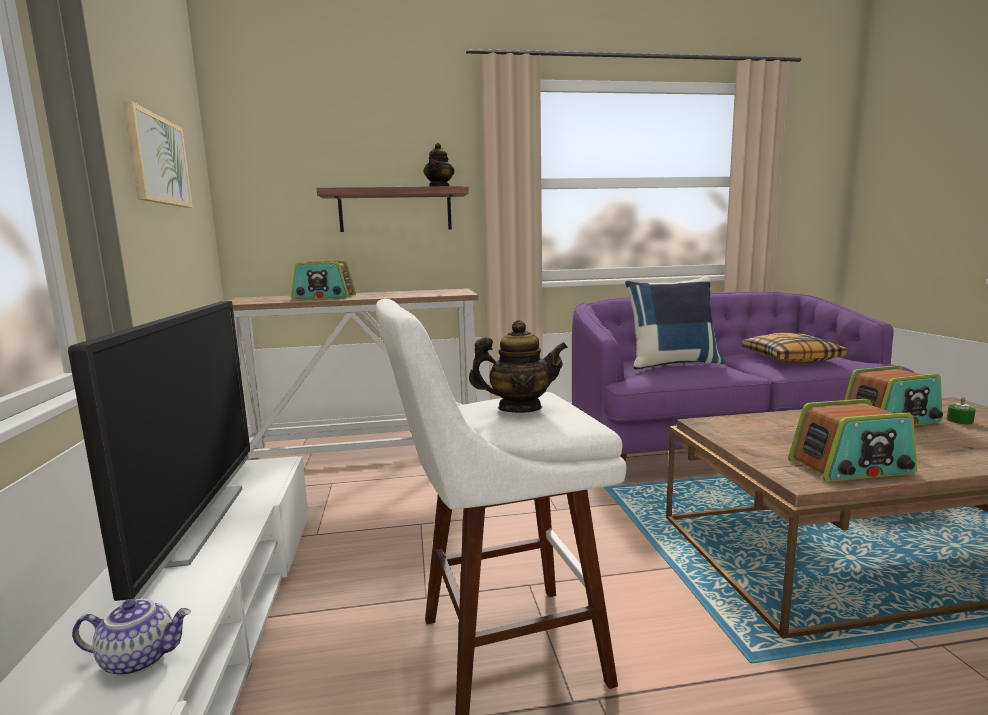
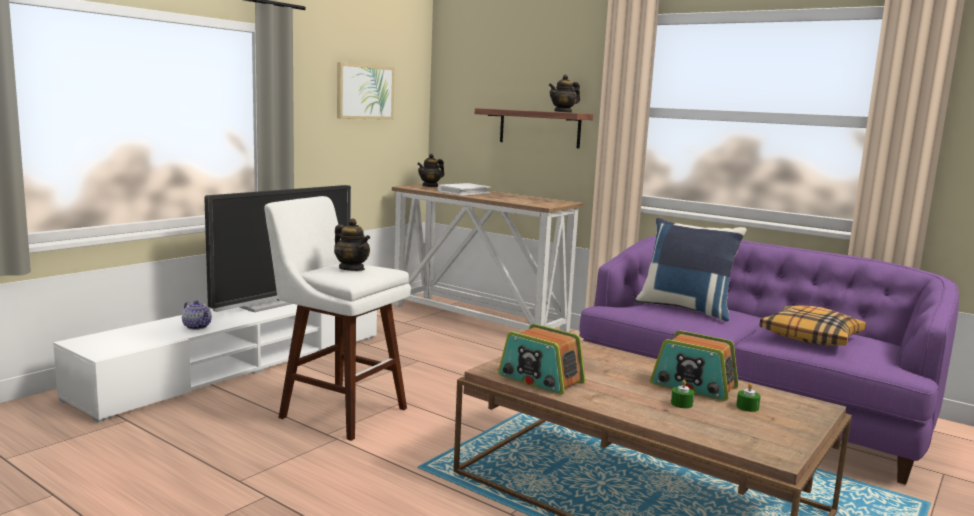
camera: 45 degrees right, 0 degrees up
radio [291,261,356,300] -> white book [438,183,491,195]
none -> teapot [417,154,444,187]
none -> green candle [671,380,694,408]

